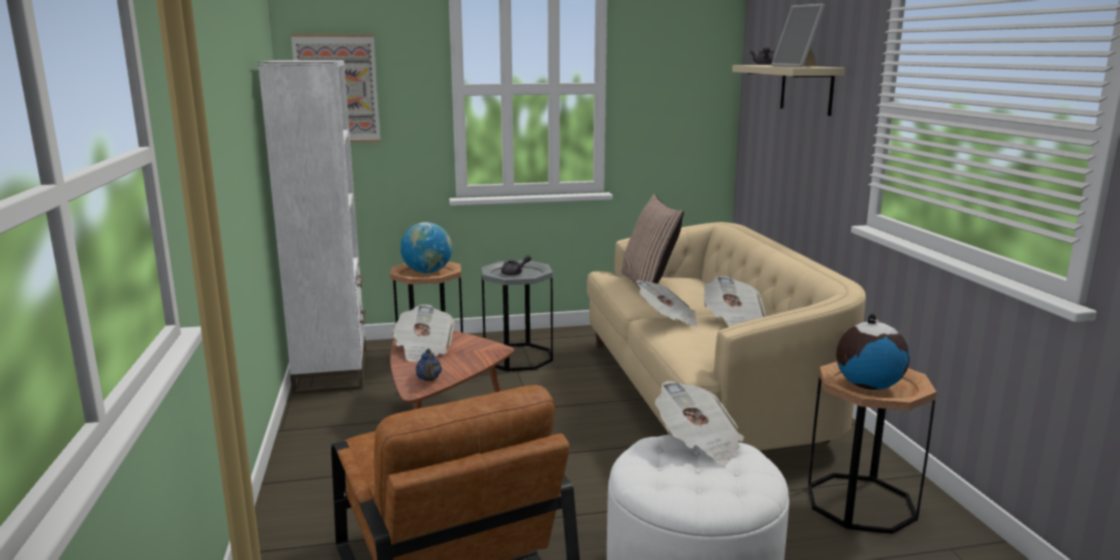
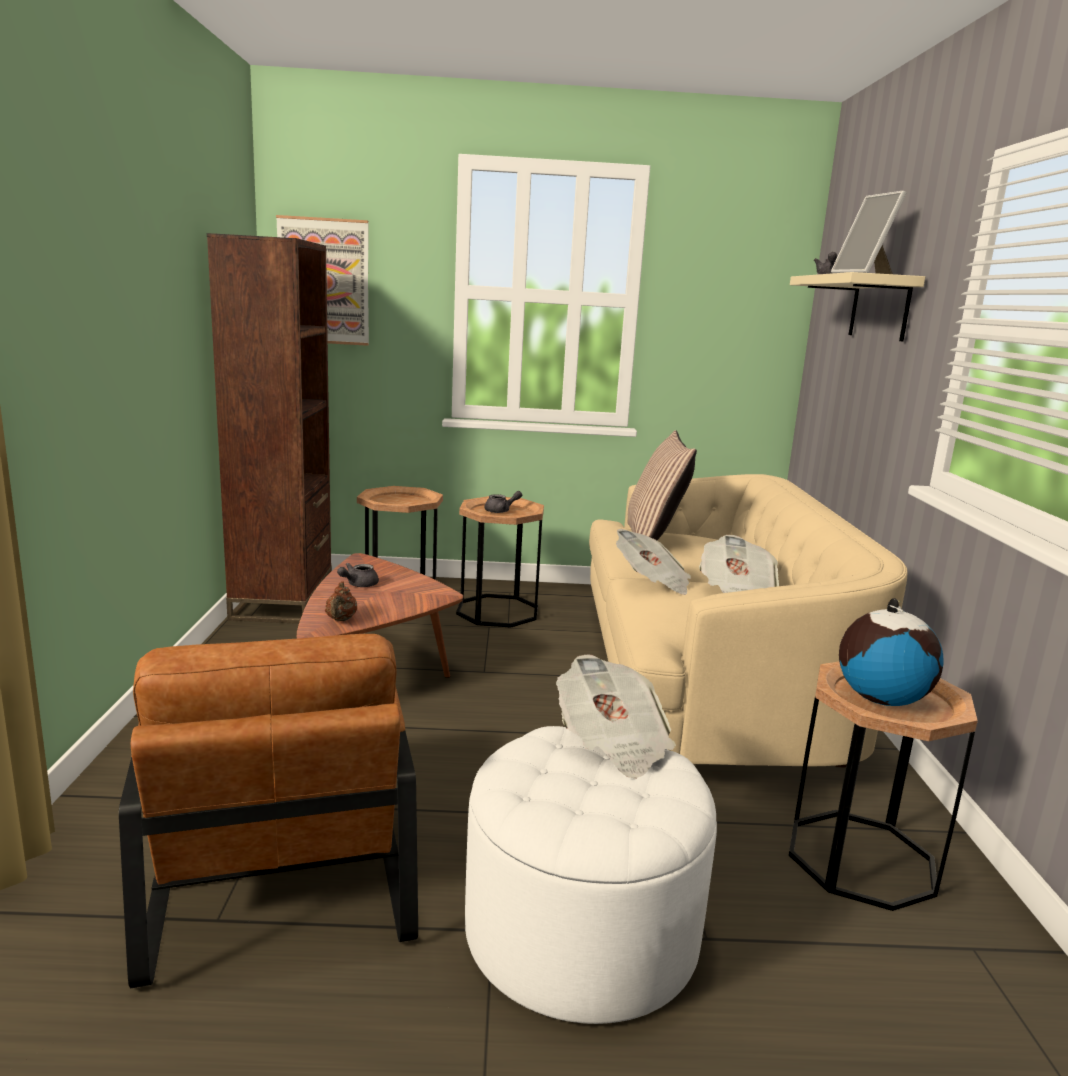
camera: 10 degrees right, 0 degrees up
white bookcase [258,60,366,394] -> brown bookcase [207,233,332,624]
newspaper [392,305,455,362] -> grey teapot [337,563,379,587]
globe [400,222,452,273] -> none
blue teapot [415,349,442,381] -> brown teapot [325,582,357,621]
grey side table [481,260,553,371] -> brown side table [456,496,544,627]

